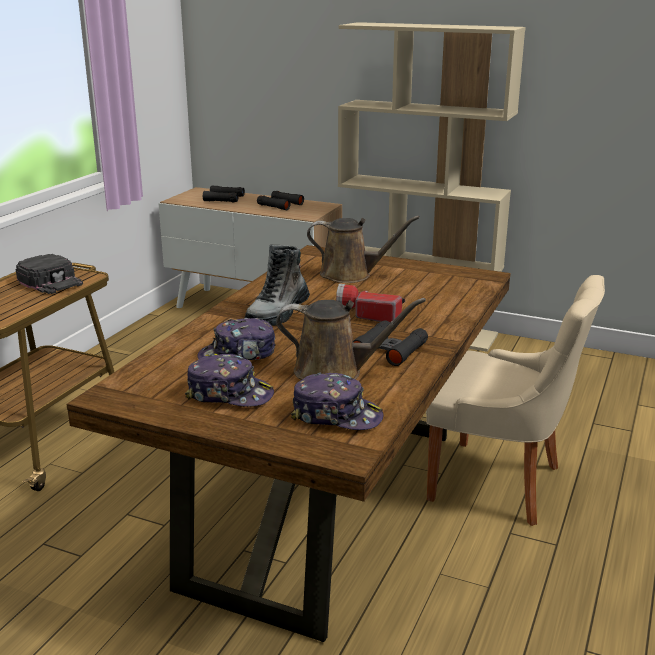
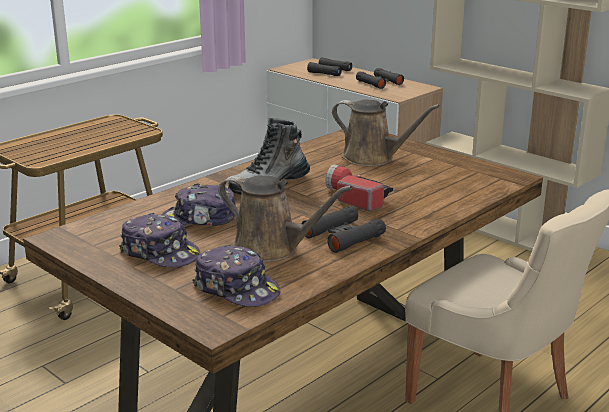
camera: 20 degrees right, 0 degrees up
black cap [16,254,83,294] -> none

